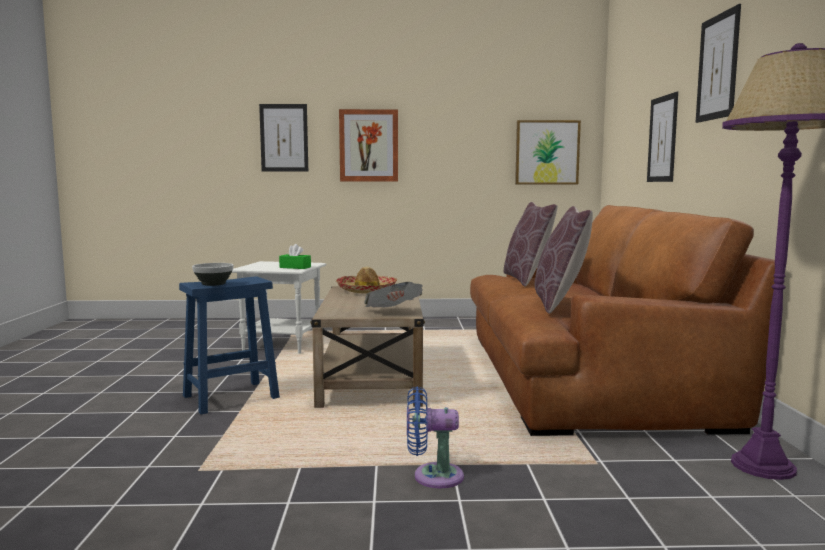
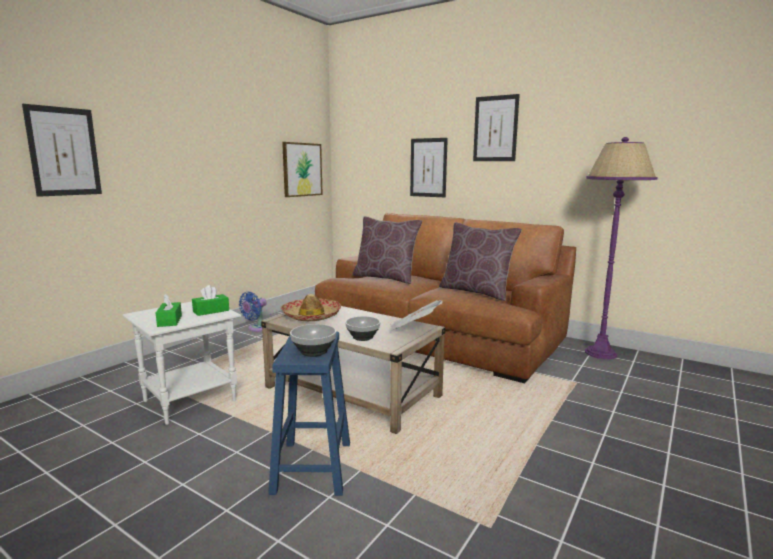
camera: 55 degrees left, 5 degrees up
picture [339,109,398,182] -> none
blue fan [407,387,464,488] -> blue fan moved to [239,292,267,332]
none -> green tissue box [156,293,182,327]
none -> bowl [345,316,380,341]

